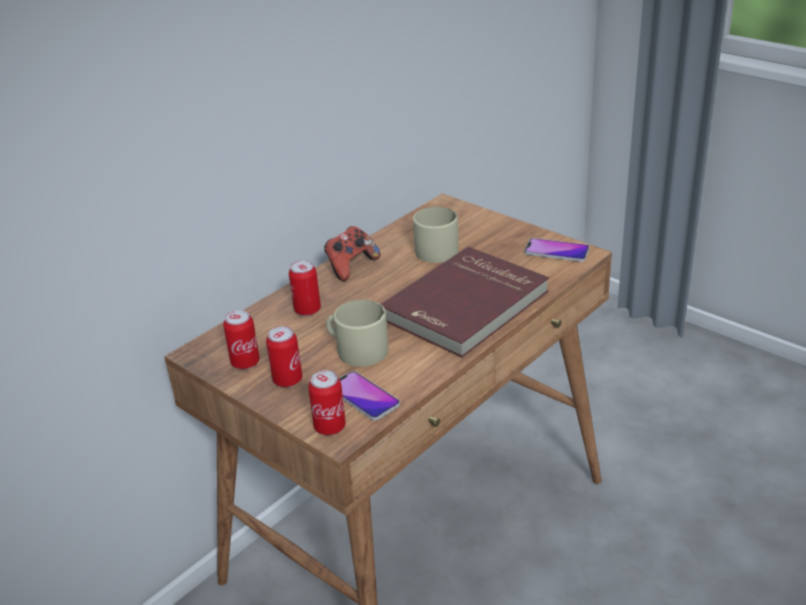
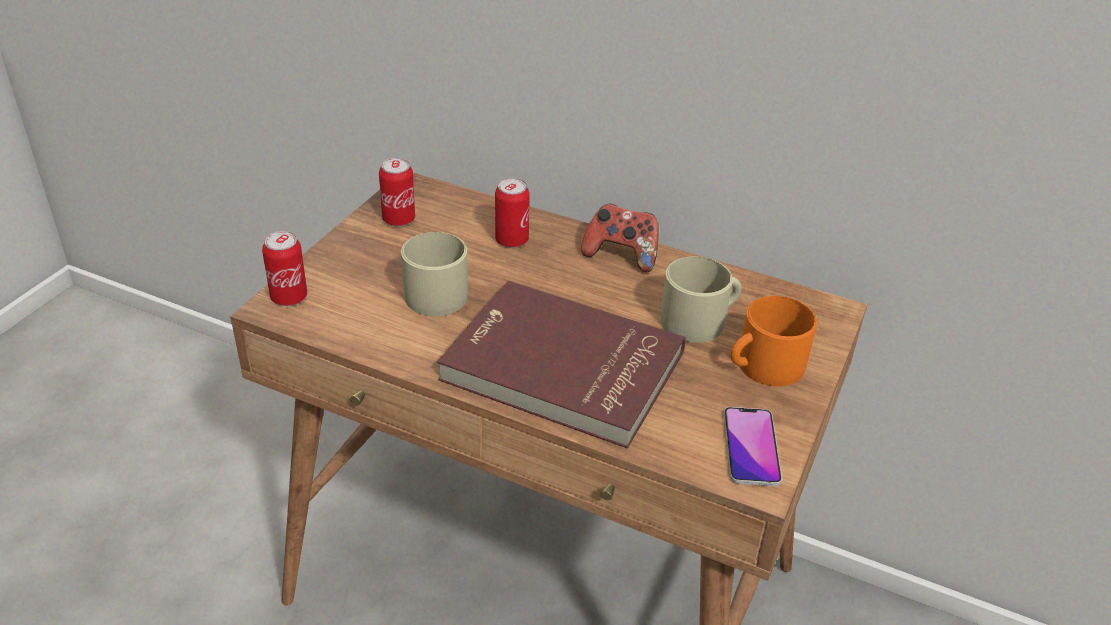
camera: 70 degrees right, 5 degrees up
can [266,326,302,387] -> none
phone [339,371,400,421] -> none
none -> orange mug [731,296,817,387]

